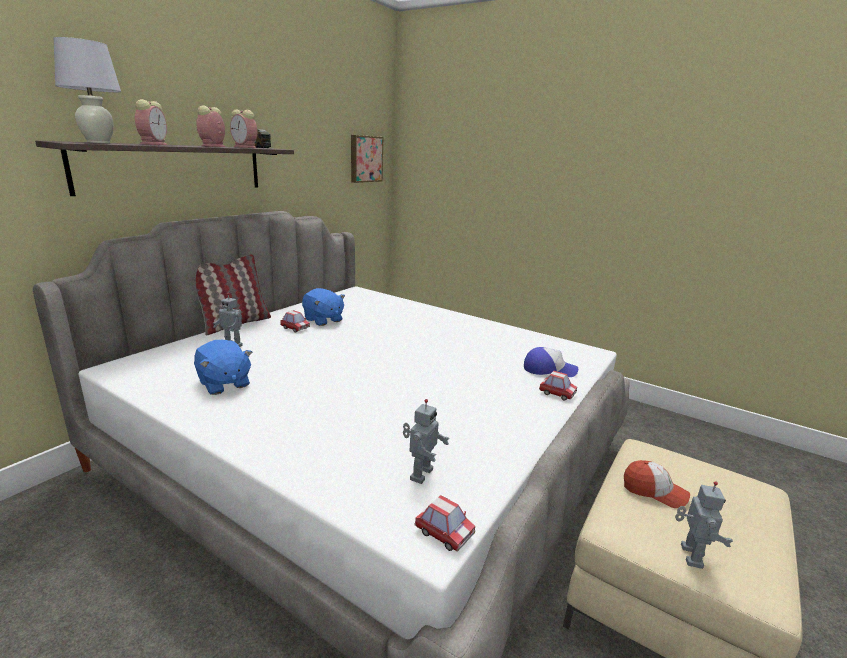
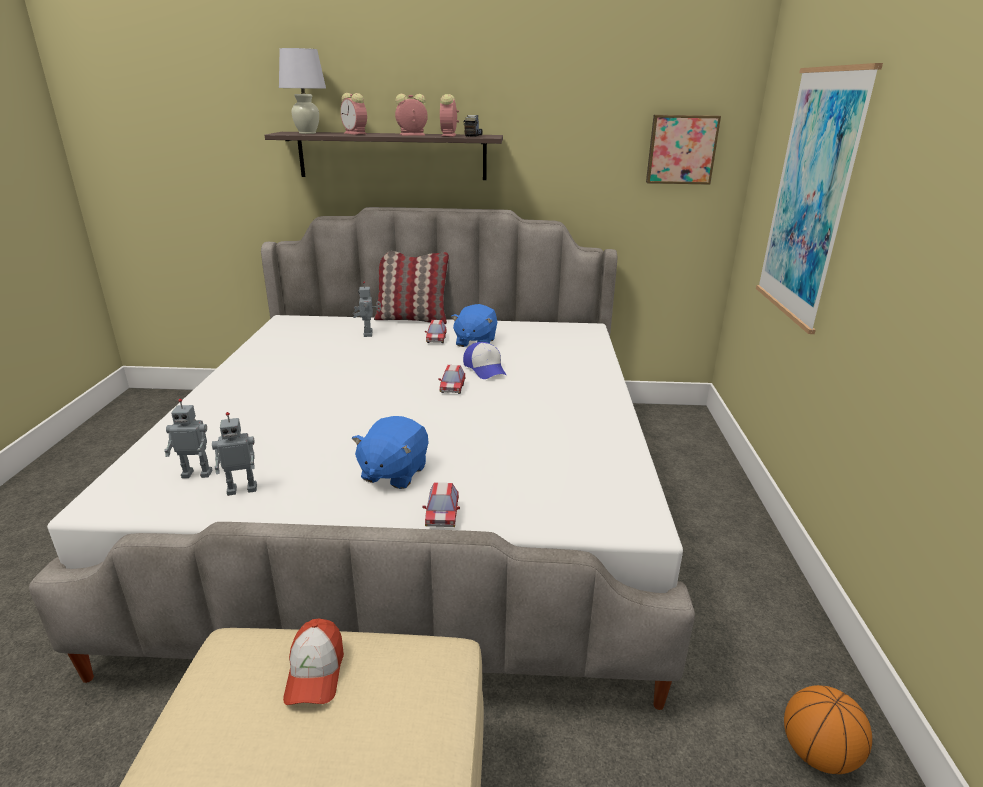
camera: 60 degrees right, 5 degrees up
alarm clock [135,99,167,145] -> alarm clock turned 75 degrees clockwise [340,93,367,135]
blue plush toy [194,340,252,395] -> blue plush toy moved to [352,416,429,489]
toy car [415,495,475,552] -> toy car moved to [439,365,465,394]
cap [524,347,578,377] -> cap moved to [463,342,506,379]
toy robot [675,481,733,569] -> toy robot moved to [212,412,257,496]
none -> picture [756,63,883,334]
none -> basketball [784,685,872,774]

